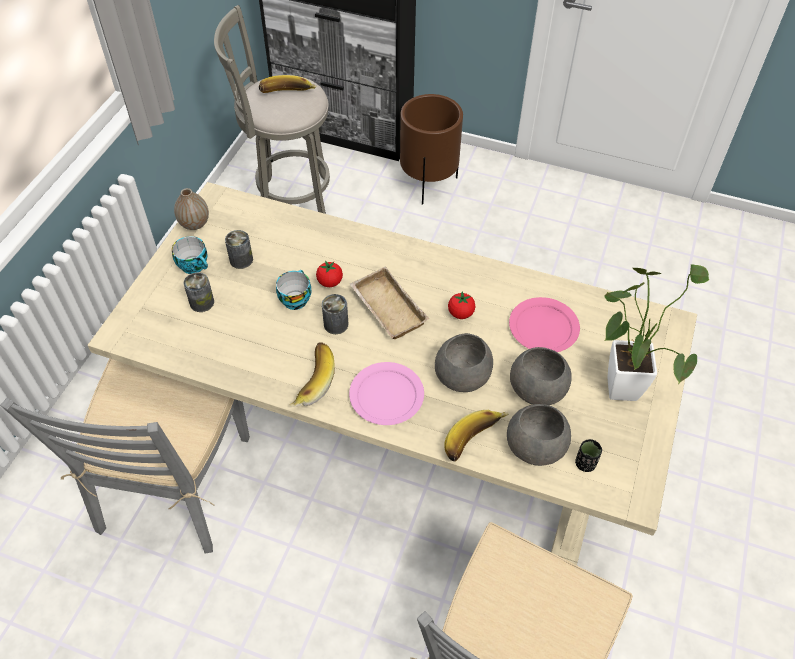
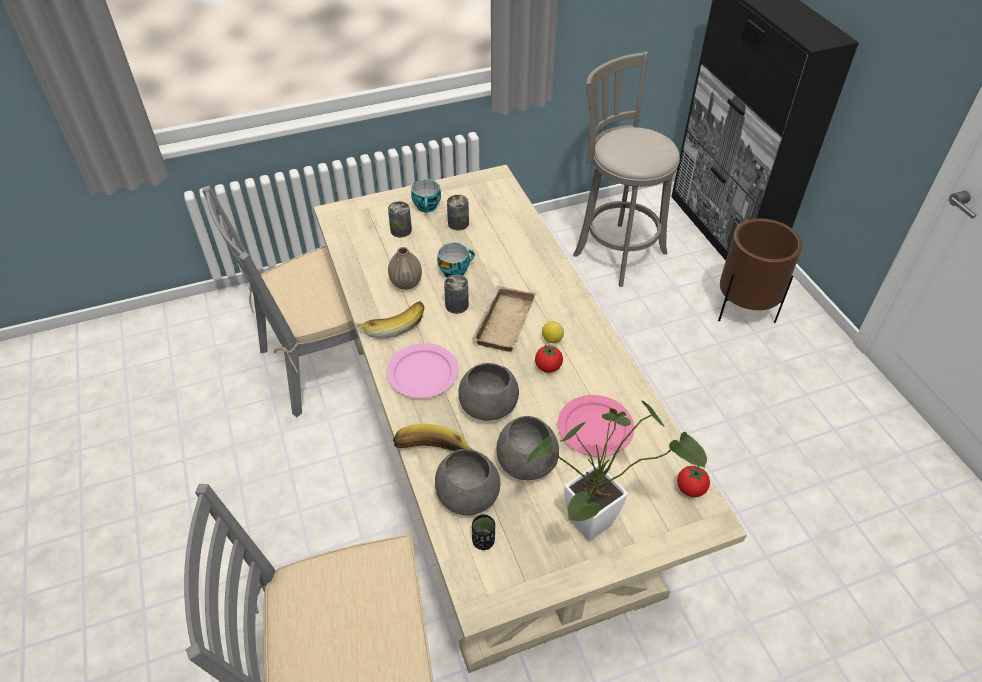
camera: 50 degrees right, 5 degrees down
vase [174,188,209,230] -> vase moved to [388,247,422,290]
banana [259,75,316,93] -> none
tomato [316,261,343,287] -> tomato moved to [677,466,710,497]
none -> lemon [542,321,564,343]

